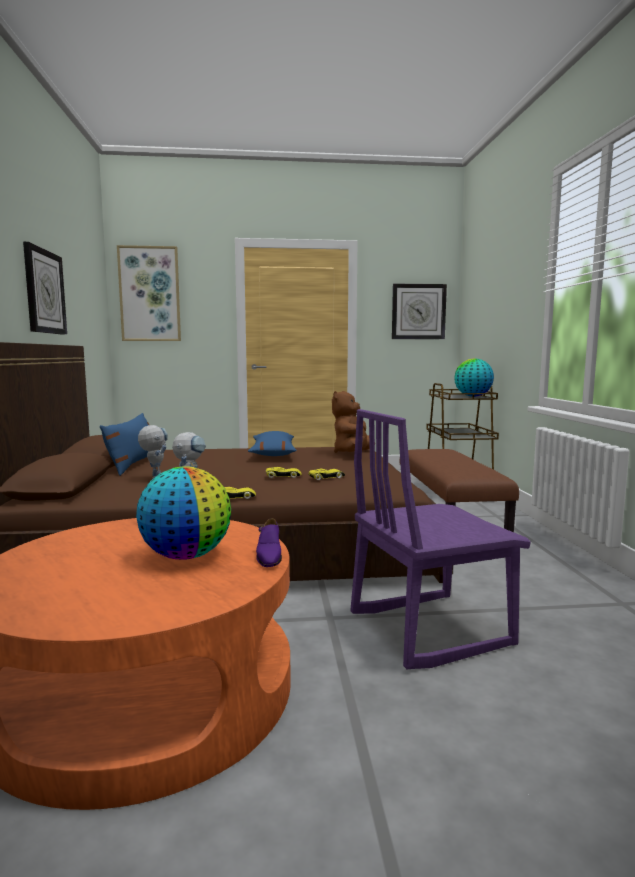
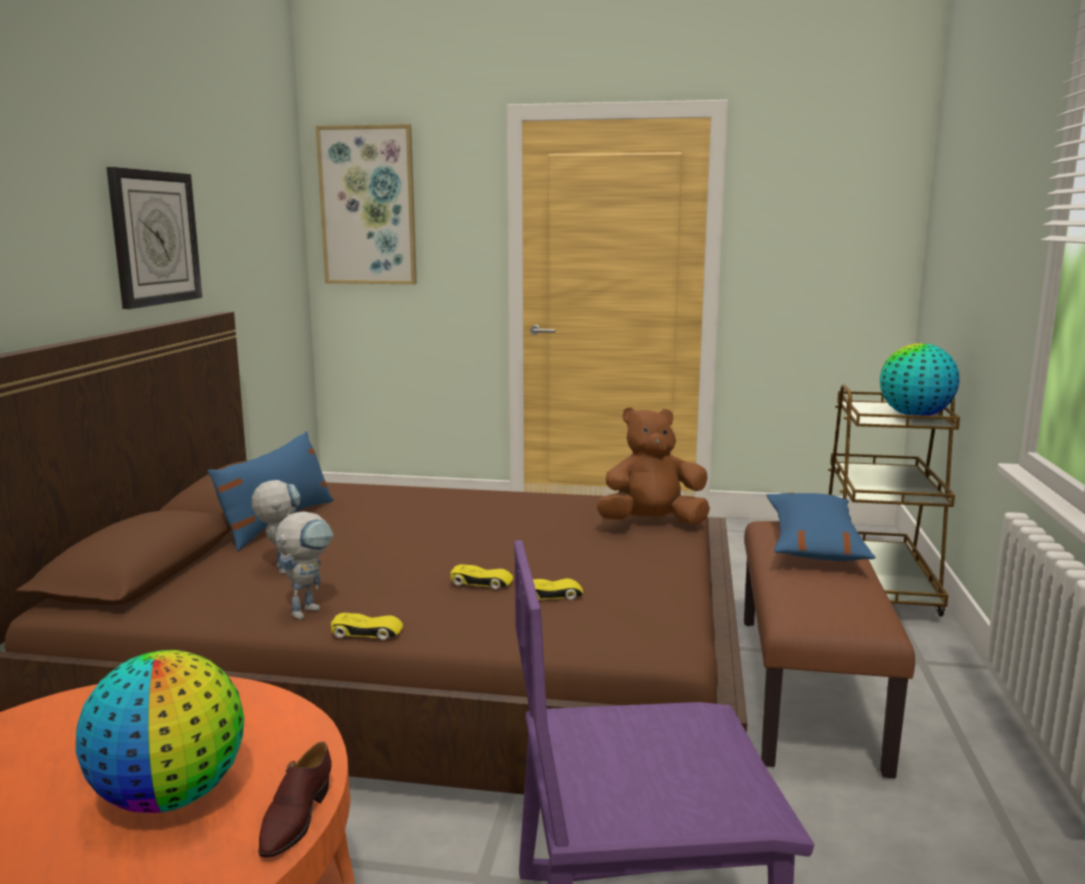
camera: 15 degrees right, 5 degrees up
blue pillow [248,431,297,456] -> blue pillow moved to [766,493,876,561]
purple shoe [256,518,282,567] -> brown shoe [258,742,332,858]
brown plush toy [332,391,370,453] -> brown plush toy turned 45 degrees clockwise [596,407,710,524]
wall clock [392,283,447,339] -> none

